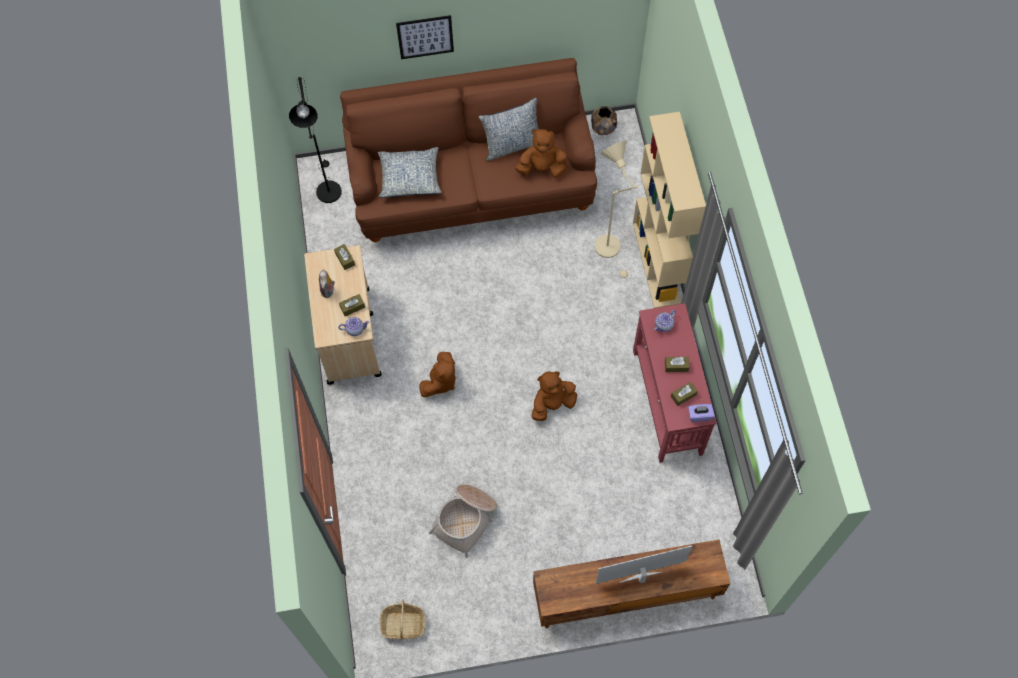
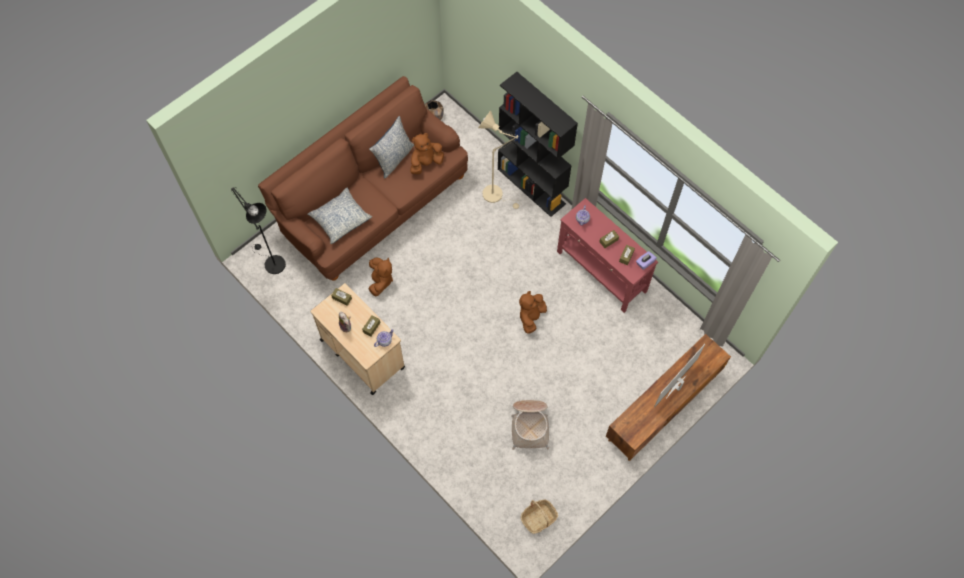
camera: 35 degrees left, 0 degrees up
picture [396,15,454,59] -> none
brown plush toy [419,352,455,397] -> brown plush toy moved to [369,257,393,296]
beige bookcase [633,112,706,308] -> black bookcase [498,72,578,217]

